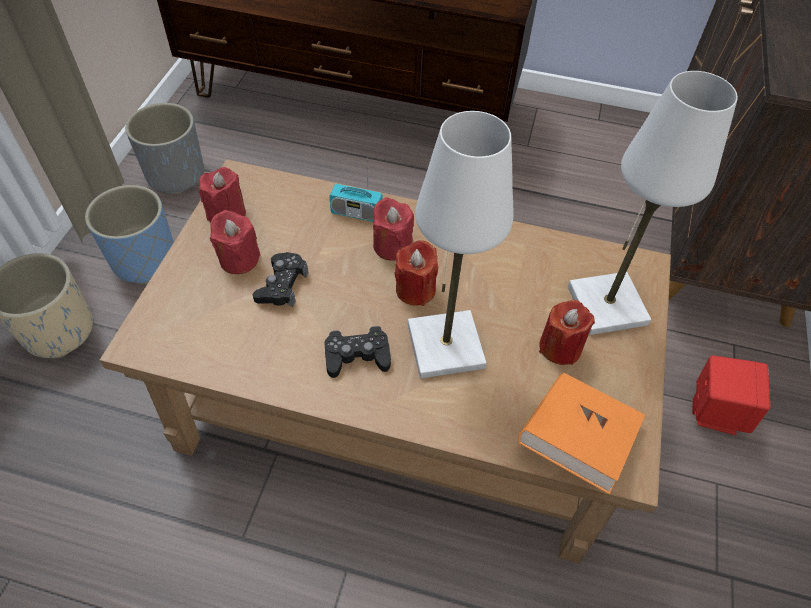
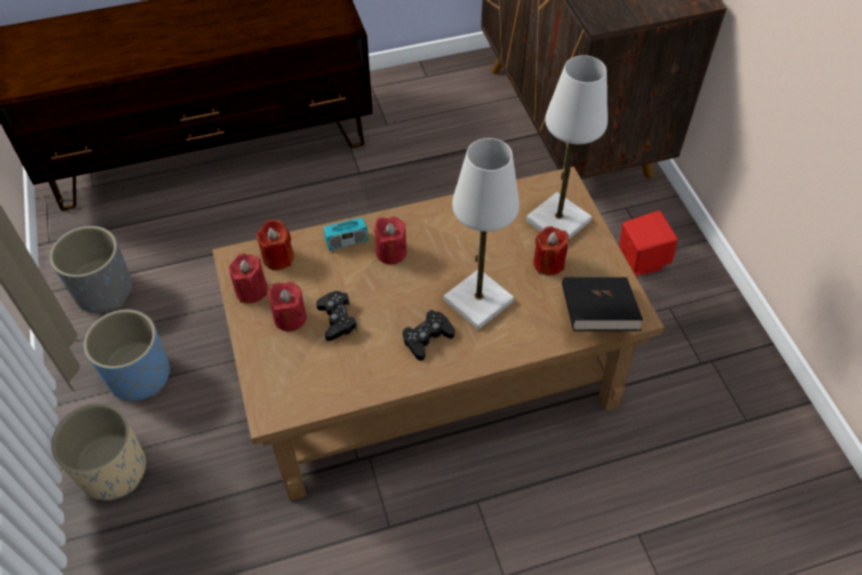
camera: 30 degrees left, 0 degrees up
red candle [395,240,438,306] -> red candle moved to [256,219,294,270]
orange book [518,373,645,494] -> black book [562,277,643,331]

